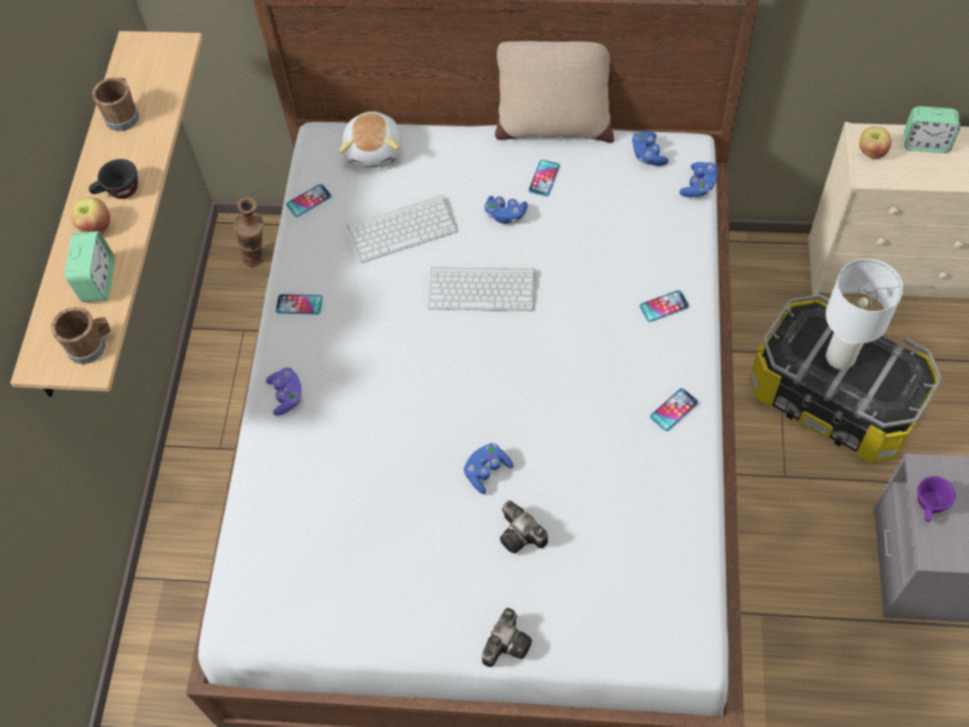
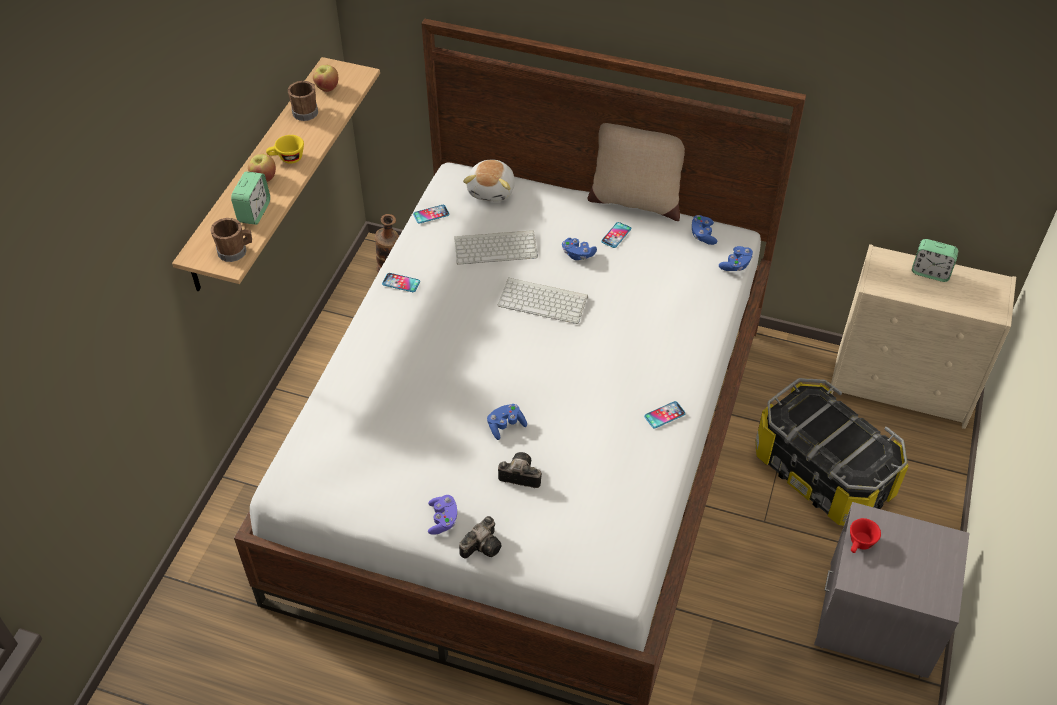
camera: 10 degrees right, 10 degrees down
black cup [89,159,138,199] -> yellow cup [266,135,304,164]
purple game controller [266,367,302,416] -> purple game controller moved to [428,495,457,535]
camera [500,500,548,553] -> camera turned 135 degrees clockwise [498,452,542,488]
phone [639,290,689,322] -> none
white table lamp [826,258,903,370] -> none
apple [859,126,892,159] -> apple moved to [313,65,338,92]
purple cup [917,476,956,522] -> red cup [850,518,881,553]

